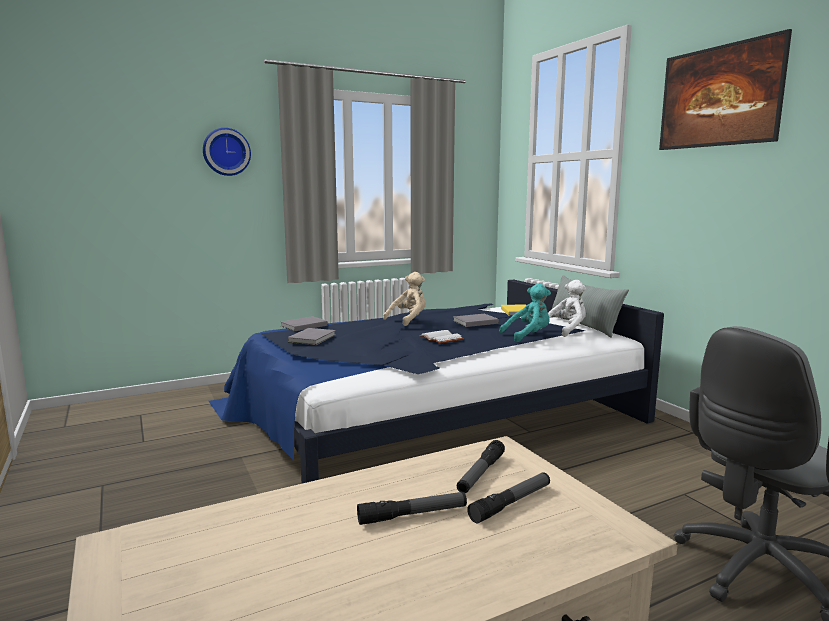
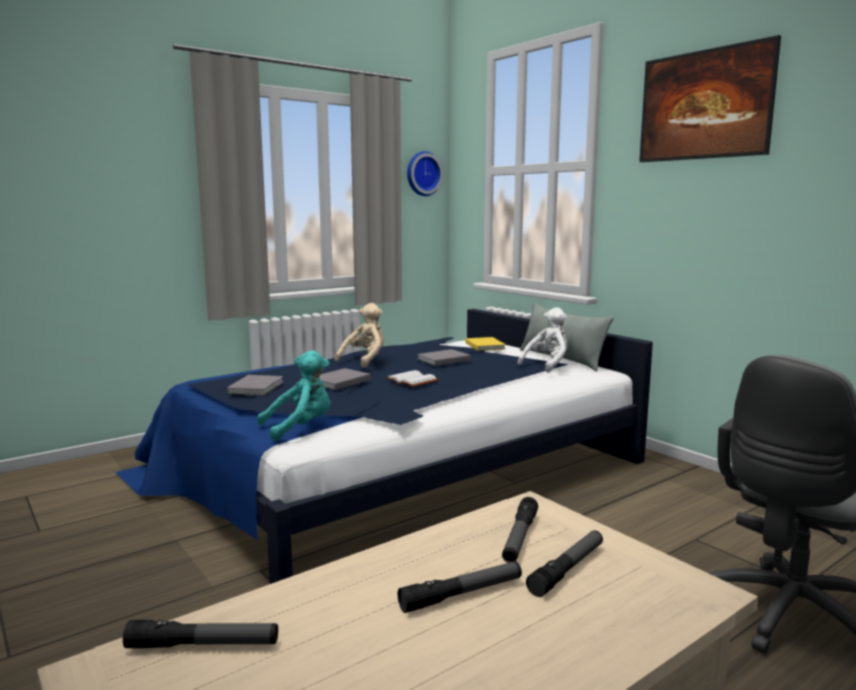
camera: 10 degrees left, 0 degrees up
wall clock [203,128,251,176] -> wall clock moved to [407,151,443,196]
grey book [281,316,328,331] -> grey book moved to [319,368,371,390]
turquoise plush toy [499,284,551,342] -> turquoise plush toy moved to [257,350,331,442]
none -> flashlight [123,620,278,648]

